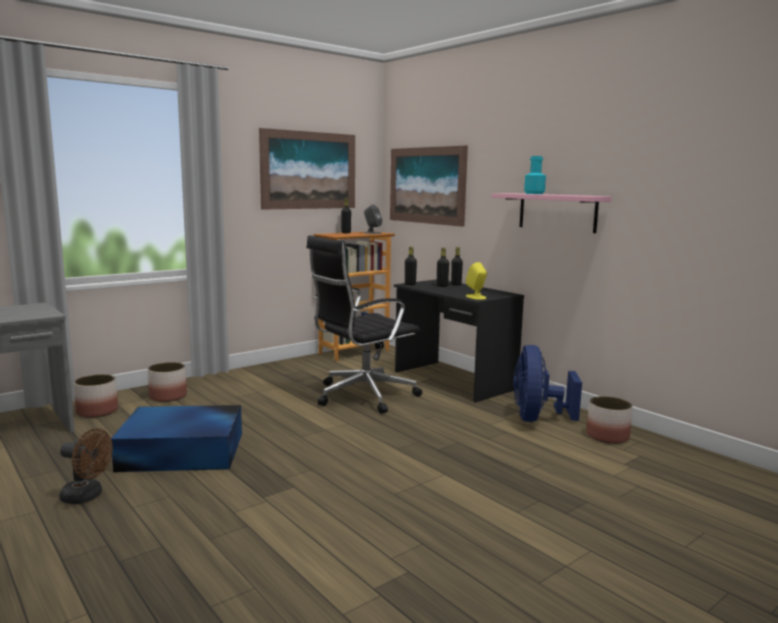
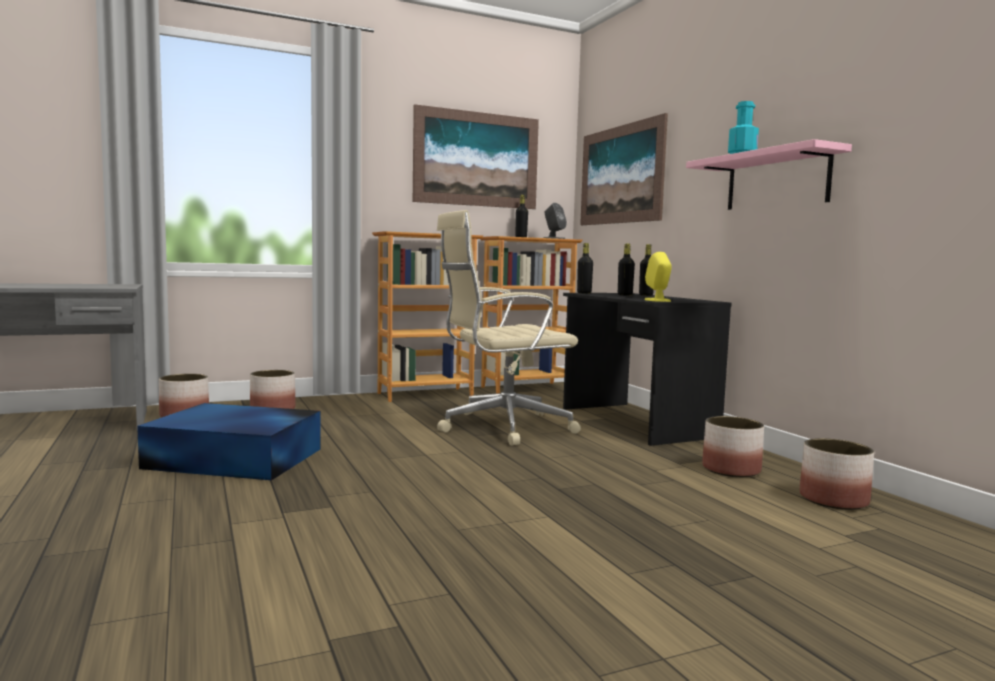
camera: 15 degrees right, 5 degrees down
brown fan [60,428,113,504] -> none
black office chair [306,235,422,414] -> beige office chair [437,210,581,446]
blue fan [513,345,582,422] -> planter [702,416,764,477]
none -> bookcase [372,231,483,402]

